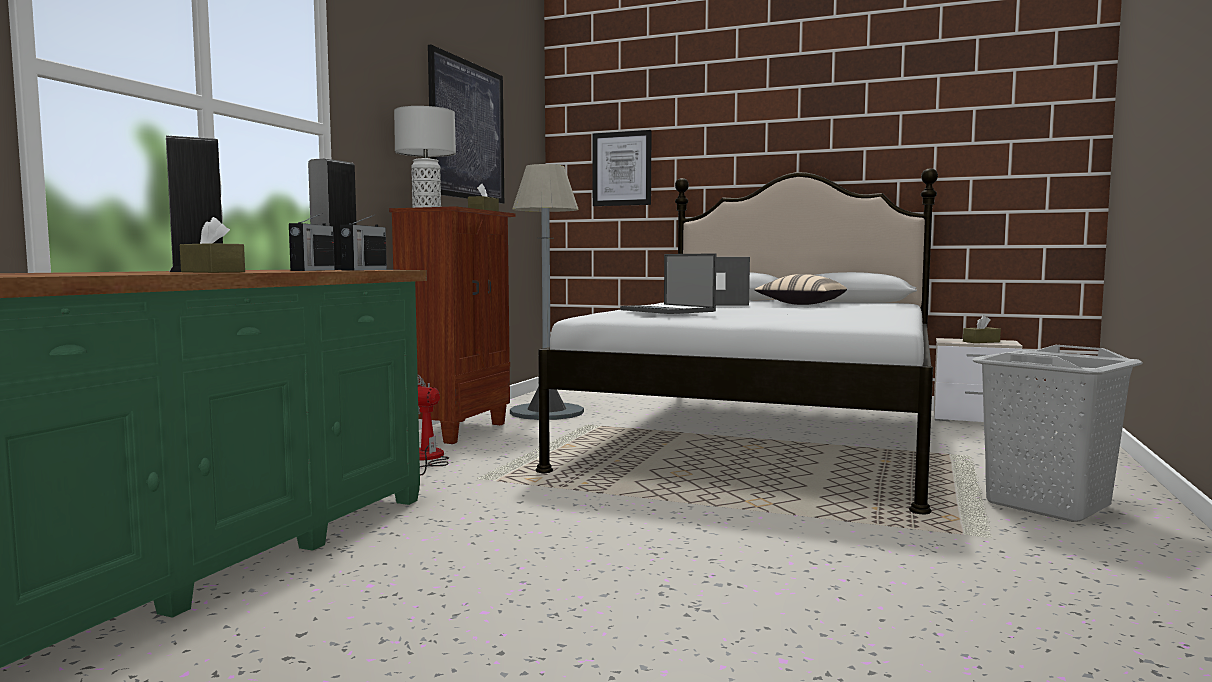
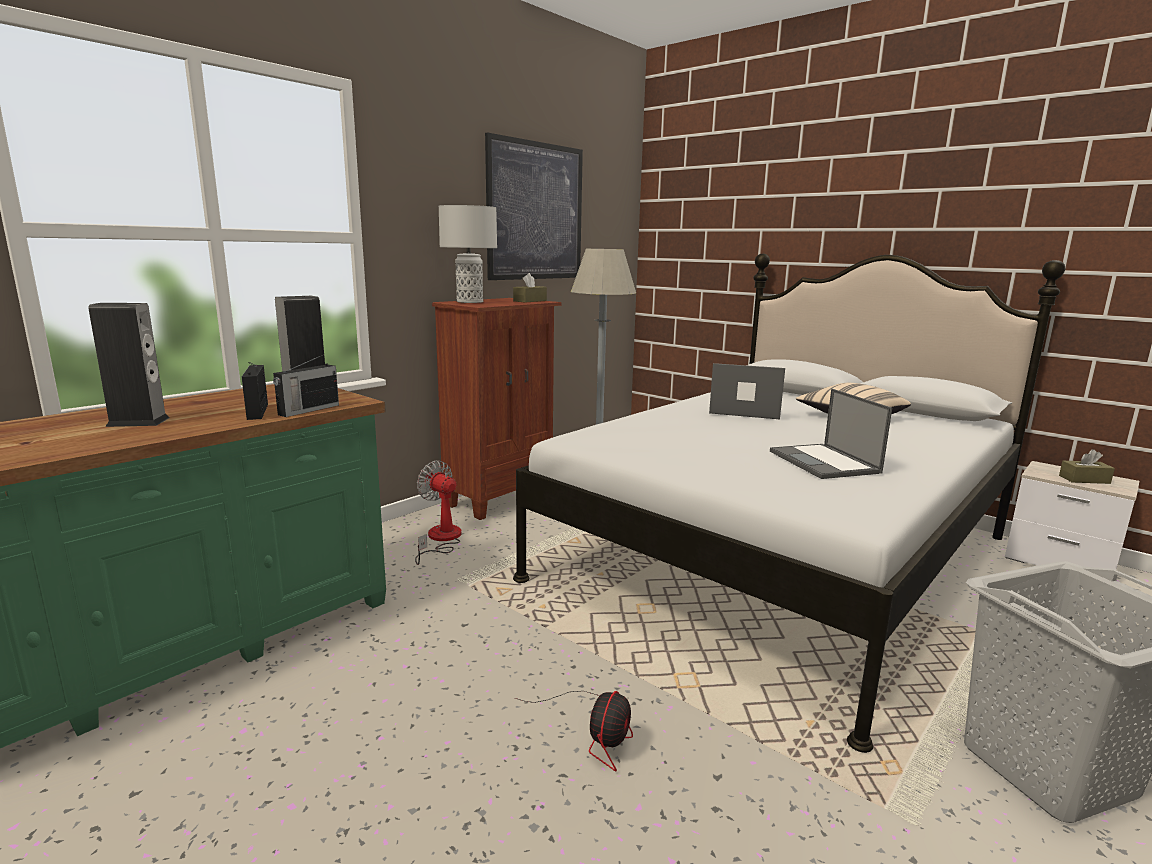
camera: 20 degrees right, 10 degrees up
brown tissue box [180,217,245,273] -> none
radio [289,214,335,271] -> radio turned 135 degrees clockwise [242,362,268,420]
picture [593,130,651,206] -> none
laptop [620,253,716,314] -> laptop moved to [770,389,892,479]
none -> fan [515,691,633,771]

